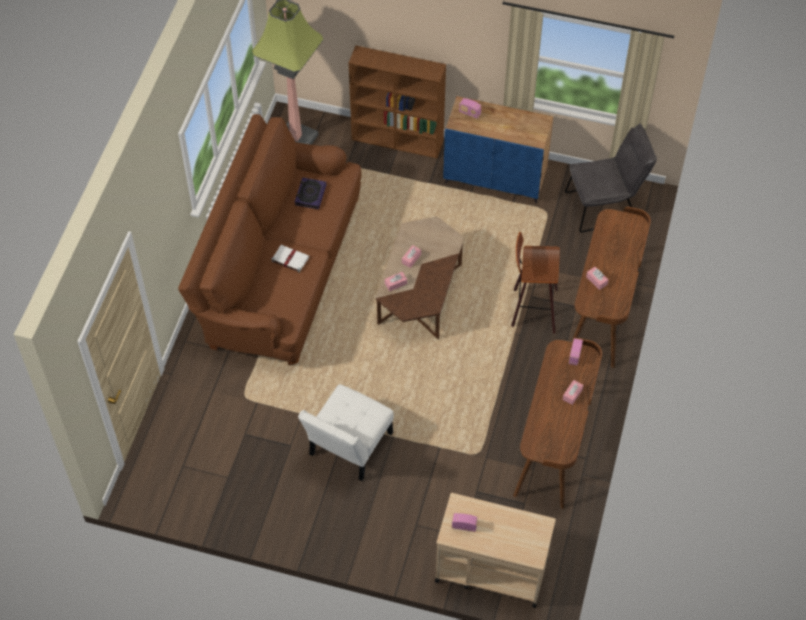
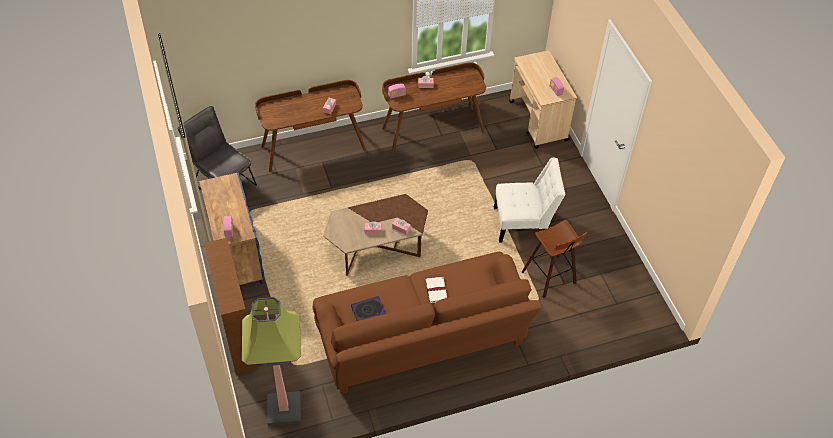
camera: 125 degrees left, 5 degrees down
stool [511,232,560,334] -> stool moved to [522,220,587,298]

